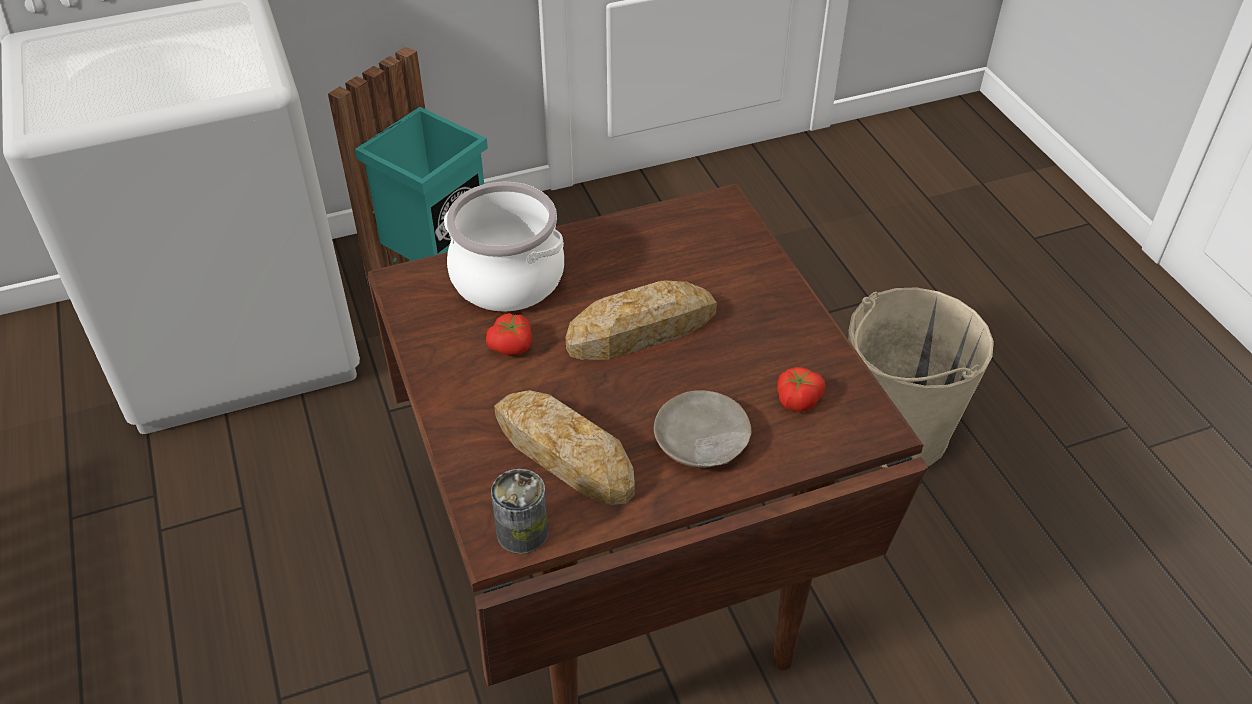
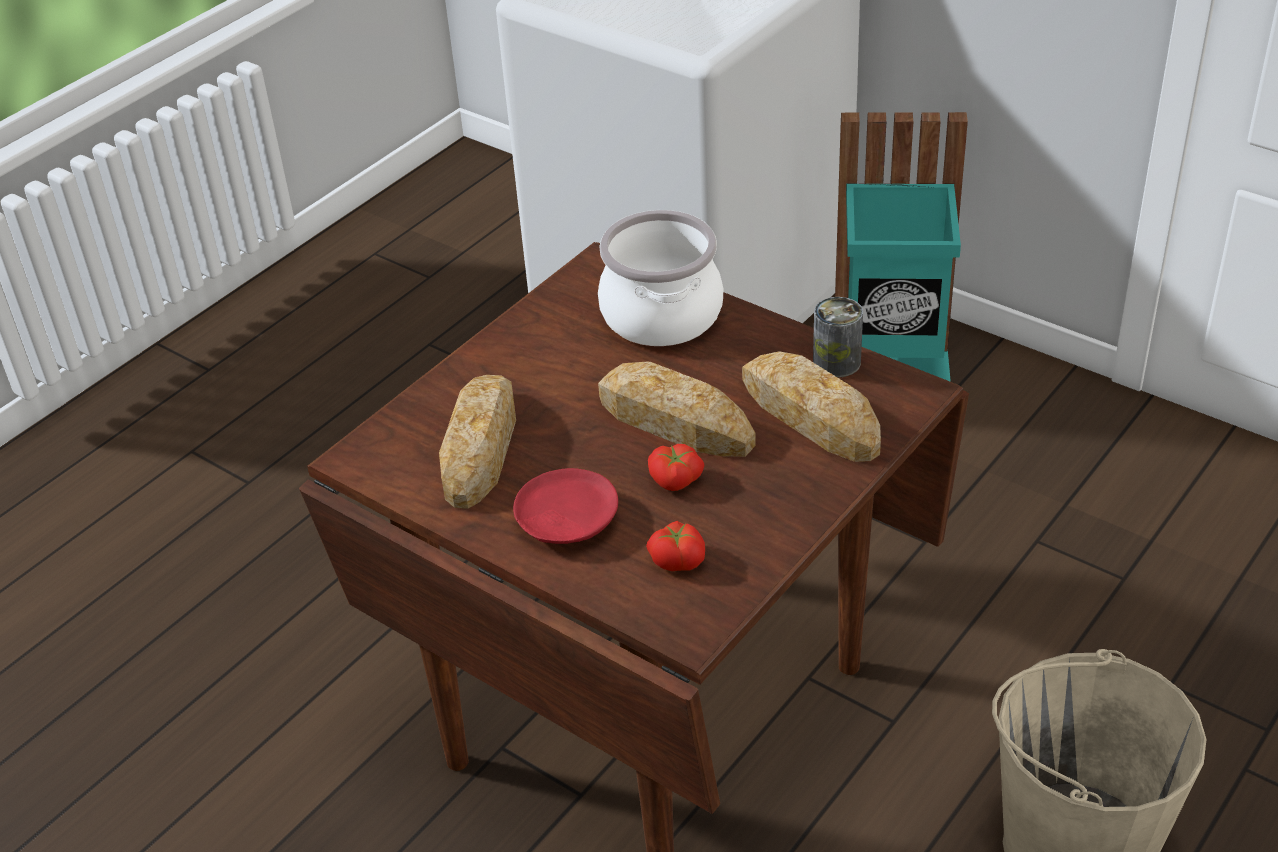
camera: 60 degrees right, 5 degrees down
tomato [486,313,532,355] -> tomato moved to [648,444,704,491]
can [491,469,548,554] -> can moved to [813,297,863,377]
beige plate [654,390,751,468] -> red plate [513,468,618,544]
none -> bread [742,351,881,462]

